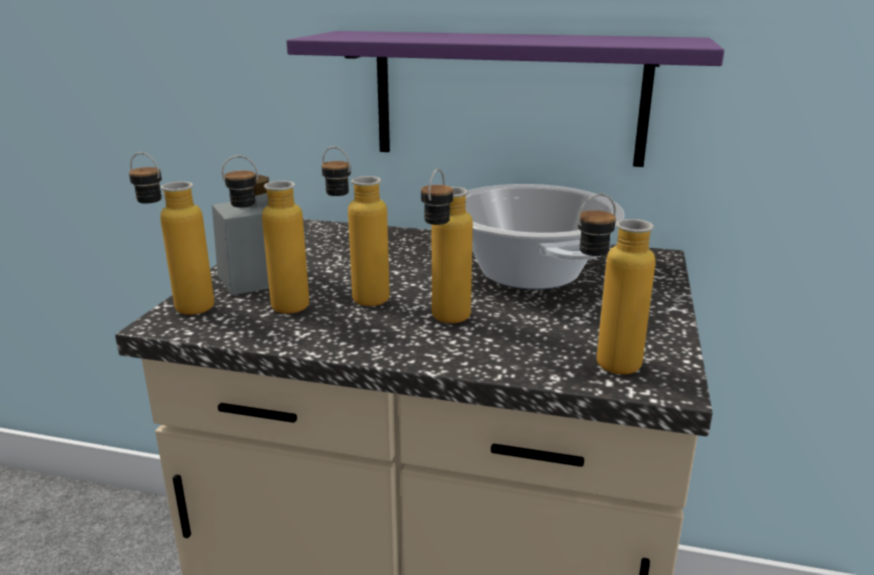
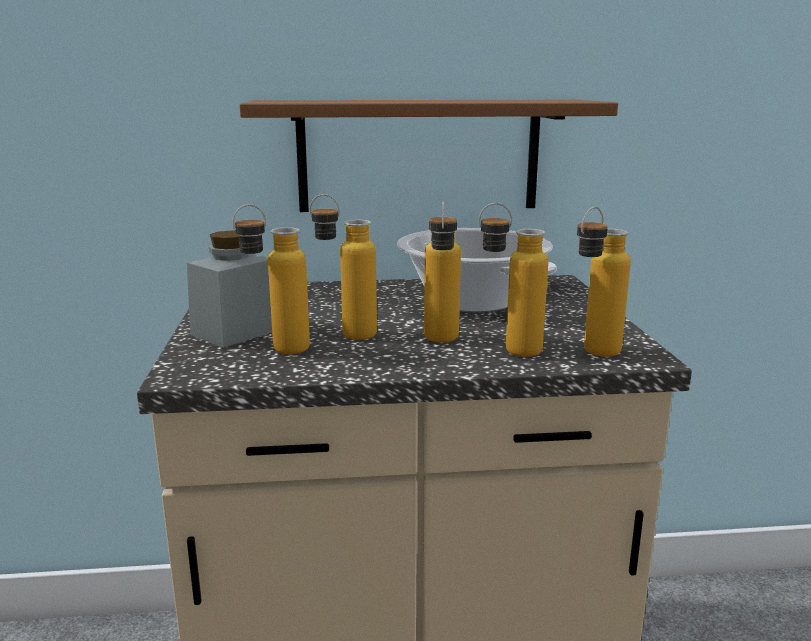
camera: 20 degrees left, 5 degrees down
bottle [129,152,214,315] -> bottle moved to [479,203,548,357]
purple shelf [286,31,724,167] -> brown shelf [240,100,618,212]

